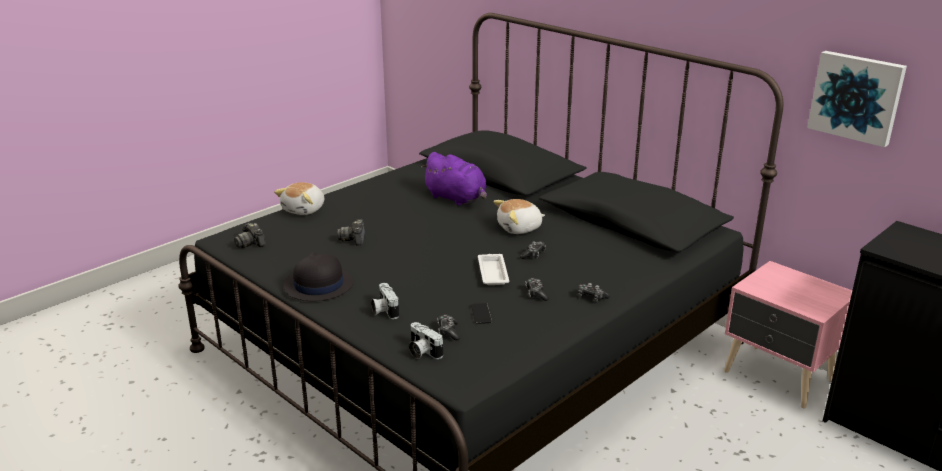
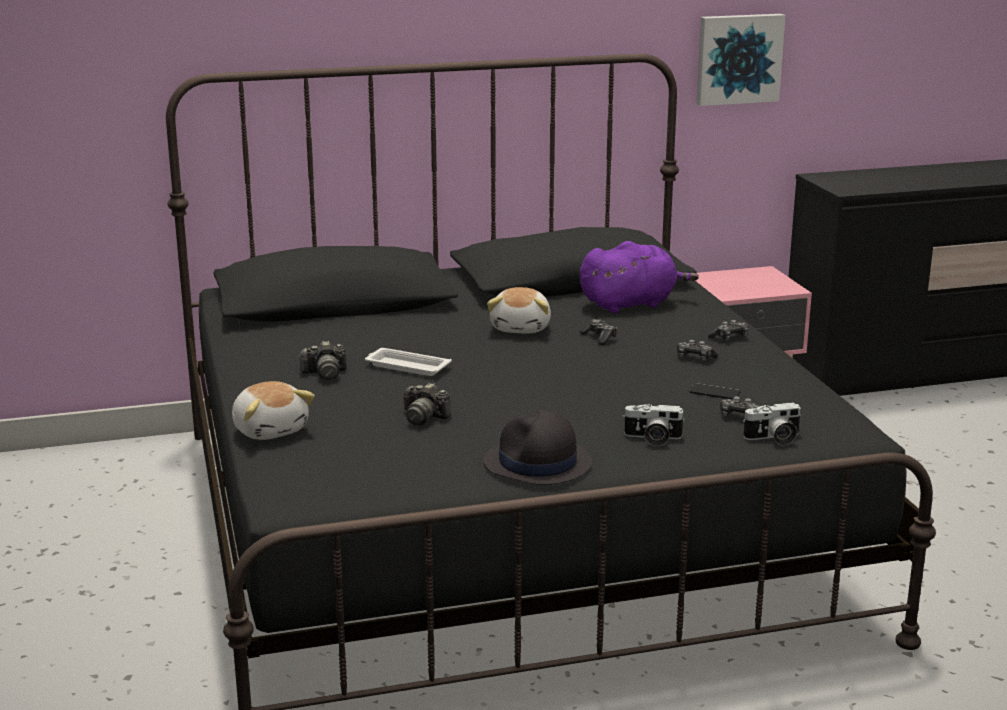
camera: 60 degrees left, 5 degrees down
camera [234,223,266,248] -> camera moved to [298,341,347,380]
purple plush toy [421,152,487,206] -> purple plush toy moved to [580,241,699,313]
white tray [478,254,509,285] -> white tray moved to [365,348,452,376]

